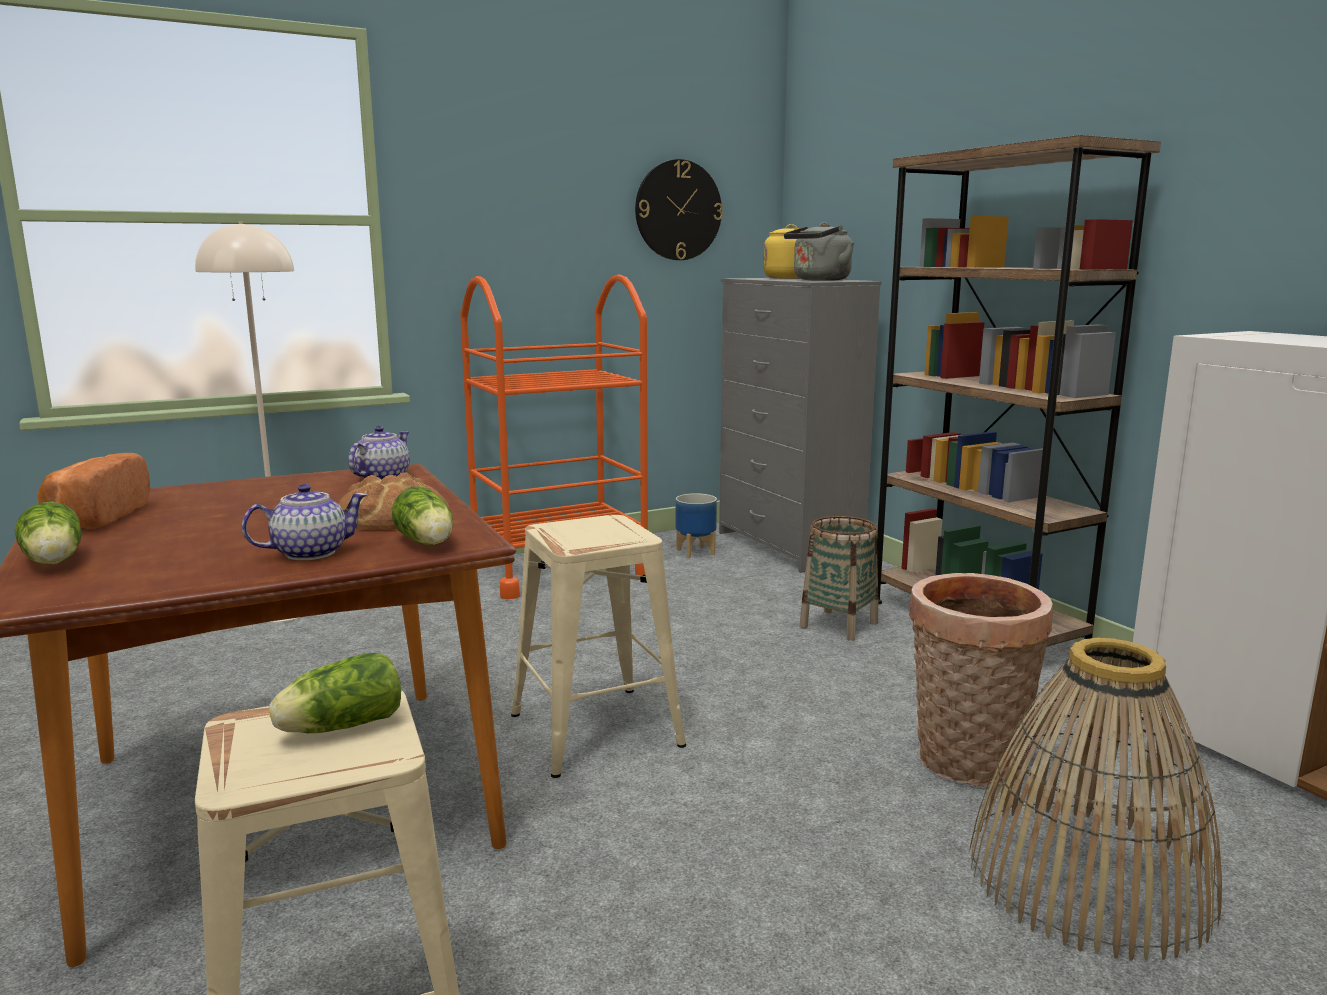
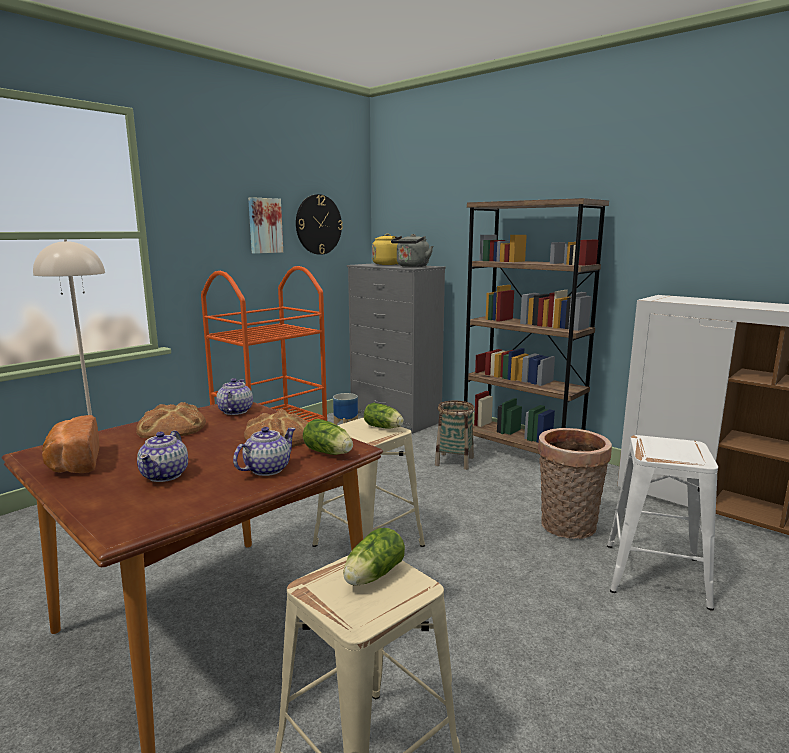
camera: 20 degrees left, 0 degrees up
lettuce [15,502,82,564] -> lettuce moved to [364,403,404,429]
basket [969,638,1222,961] -> white stool [607,435,718,611]
none -> bread [136,402,206,438]
none -> teapot [137,430,188,482]
none -> picture [248,197,283,254]

